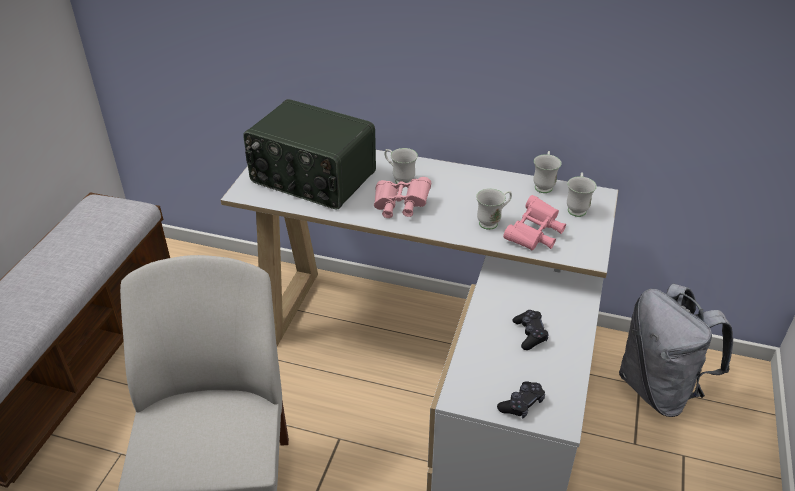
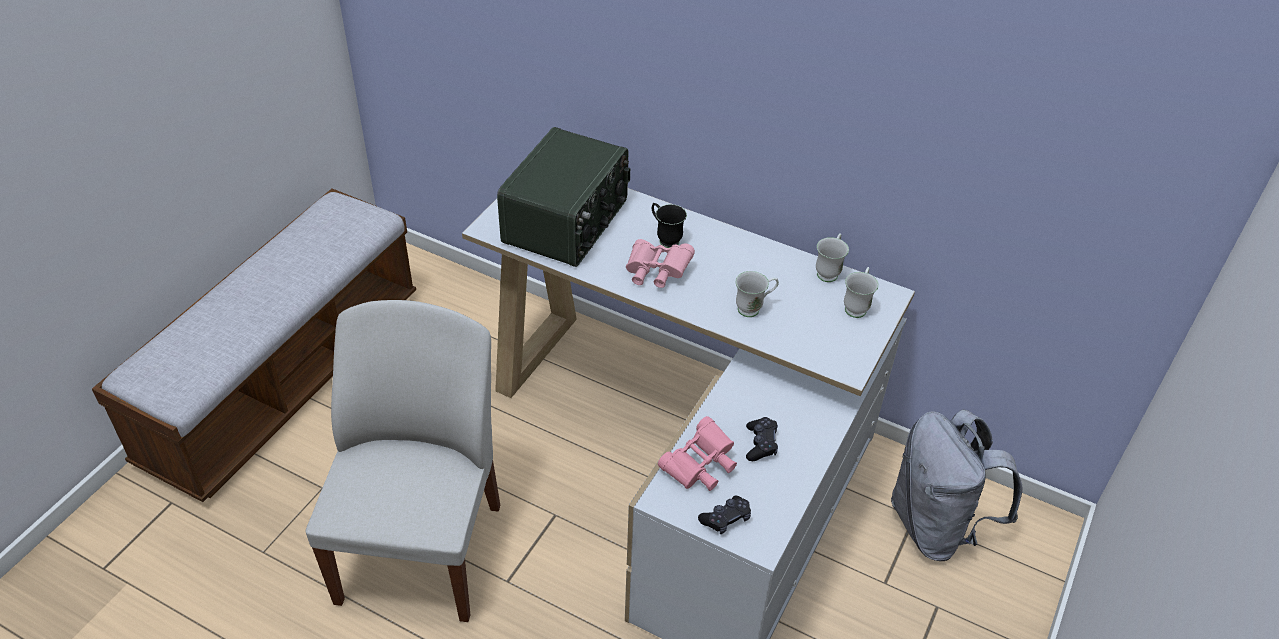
camera: 10 degrees right, 5 degrees up
radio [243,99,376,210] -> radio turned 105 degrees counterclockwise [497,127,630,267]
white mug [385,148,418,184] -> black mug [652,203,687,248]
pink binoculars [503,195,566,250] -> pink binoculars moved to [658,416,737,491]

